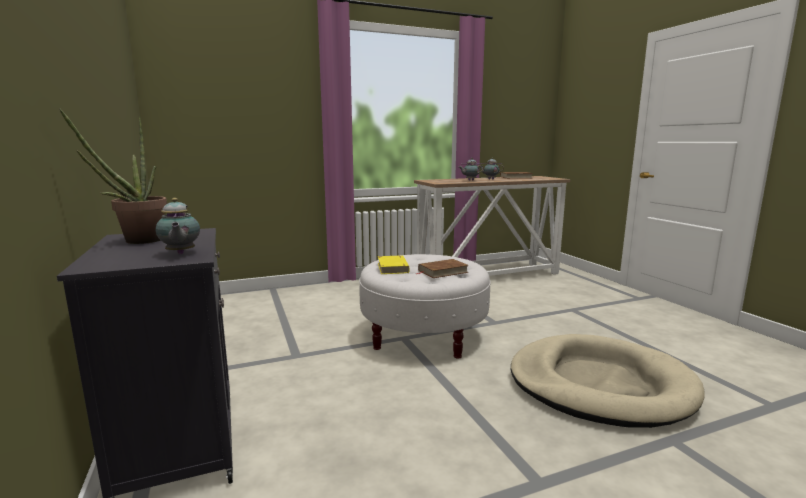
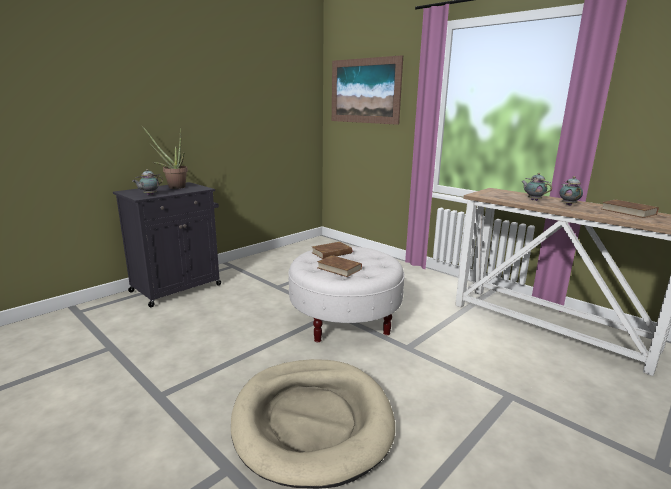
camera: 65 degrees right, 5 degrees up
yellow book [378,255,409,274] -> brown book [311,242,352,259]
none -> picture [332,55,403,125]

